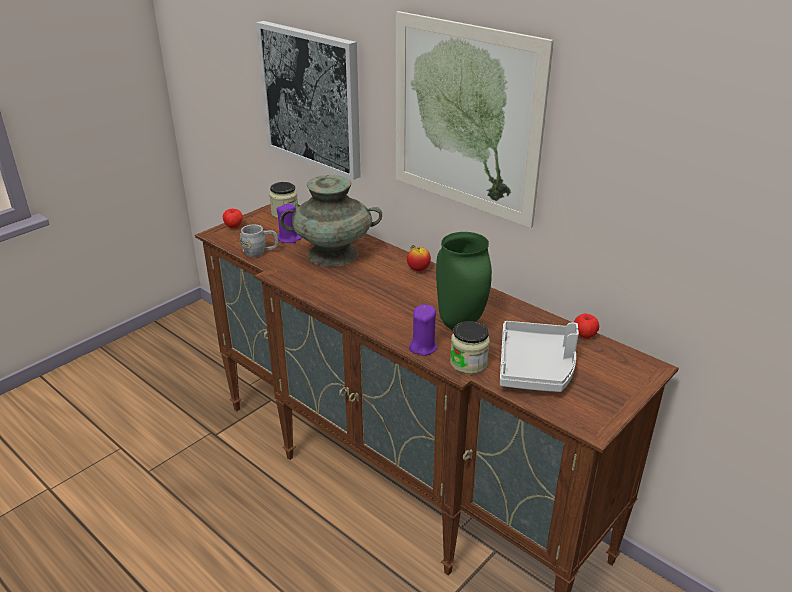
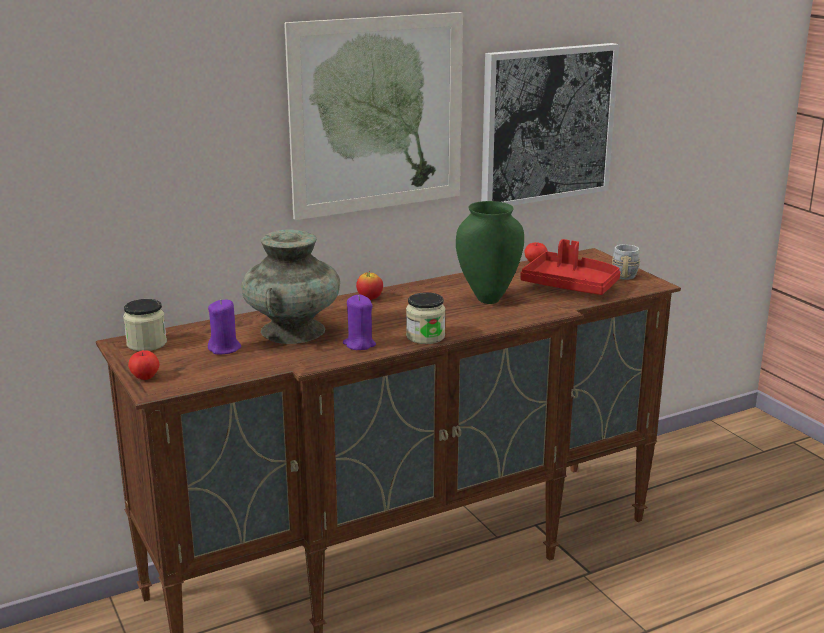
camera: 70 degrees left, 10 degrees down
grey mug [240,224,278,257] -> grey mug moved to [612,244,640,280]
picture [256,21,361,180] -> picture moved to [481,43,619,205]
purple candle [409,305,438,356] -> purple candle moved to [343,295,376,350]
jar [450,321,490,374] -> jar moved to [406,292,445,344]
grey tray [500,321,579,392] -> red tray [520,239,621,295]

